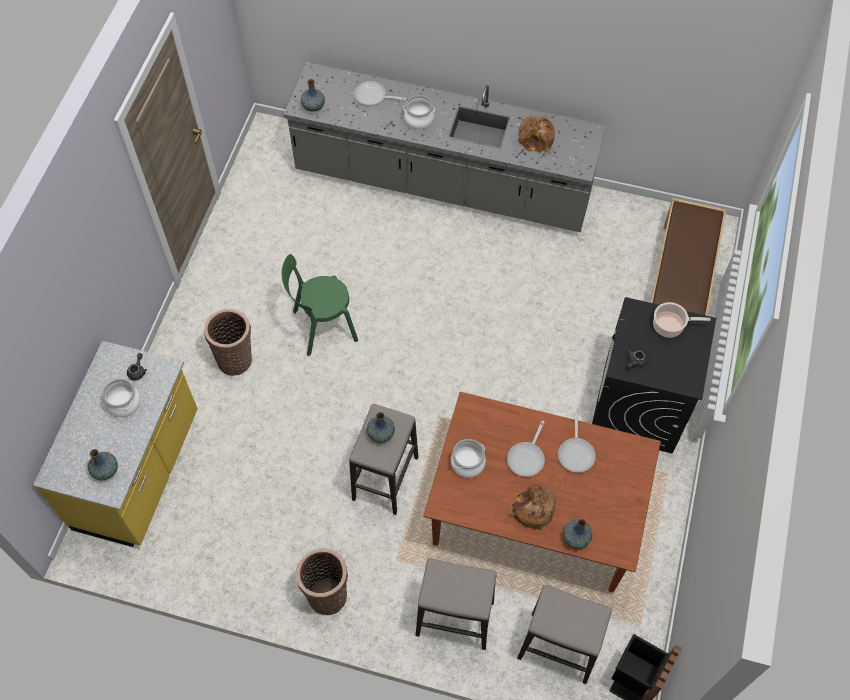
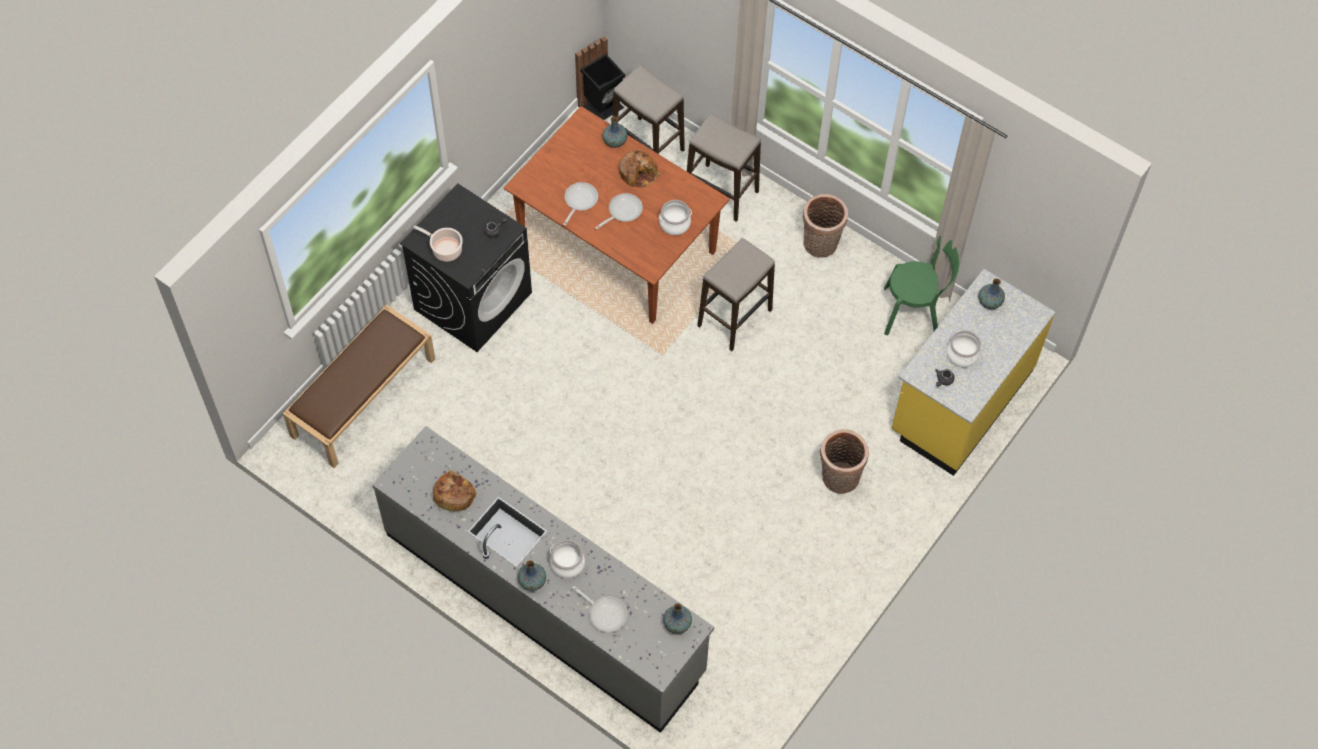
camera: 160 degrees left, 0 degrees up
green chair [282,254,358,356] -> green chair moved to [884,236,959,335]
vase [367,412,395,443] -> vase moved to [518,560,546,591]

